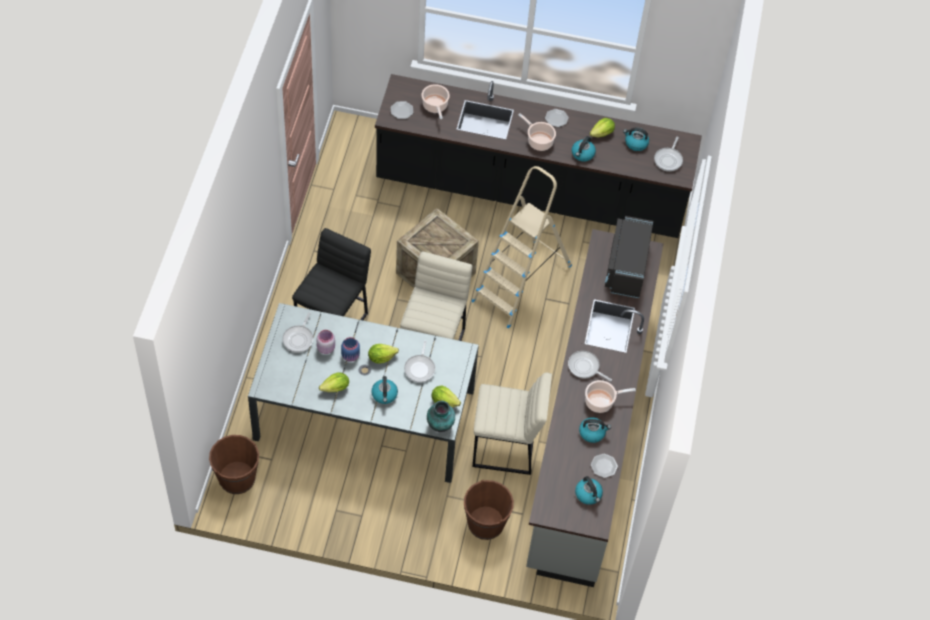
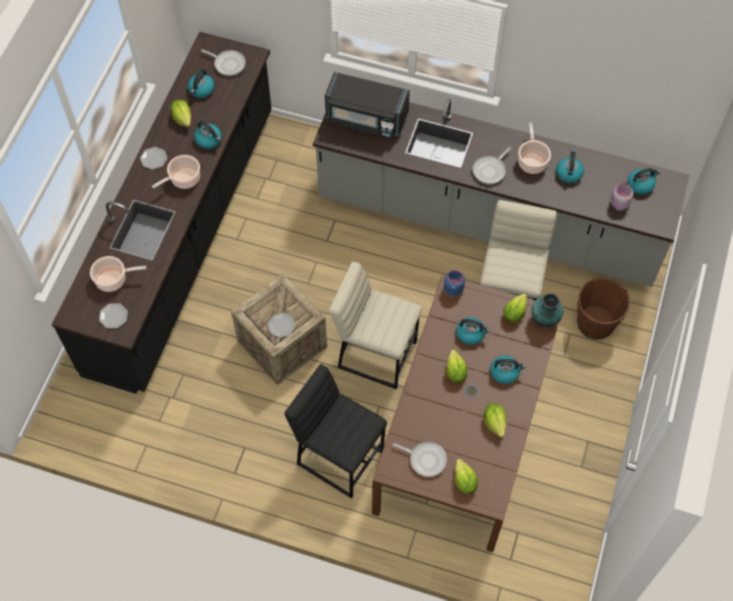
camera: 80 degrees left, 5 degrees up
brown bucket [209,435,259,494] -> none
grey dining table [248,303,479,483] -> brown dining table [372,275,559,552]
pink jar [316,330,335,354] -> pink jar moved to [611,183,633,210]
blue jar [341,337,360,362] -> blue jar moved to [444,270,465,296]
frying pan [404,340,435,383] -> kettle [456,317,490,345]
beige step ladder [472,166,572,328] -> none
plate [591,454,618,478] -> plate moved to [268,313,296,338]
none -> lettuce [455,459,478,494]

